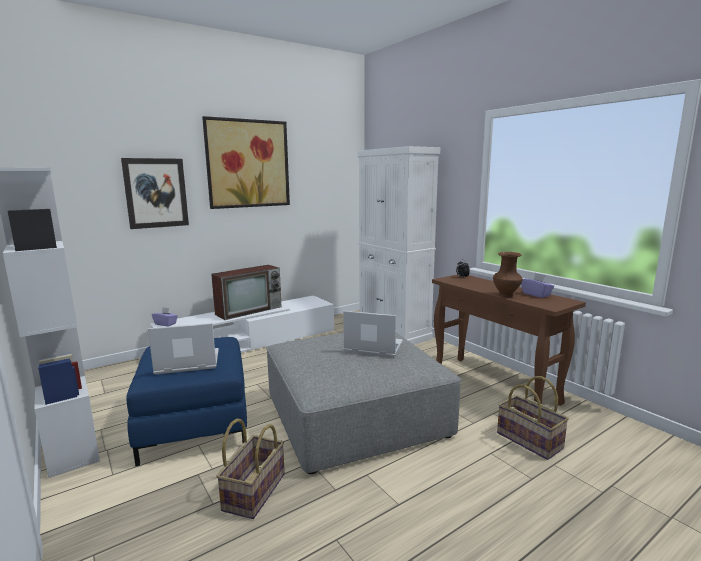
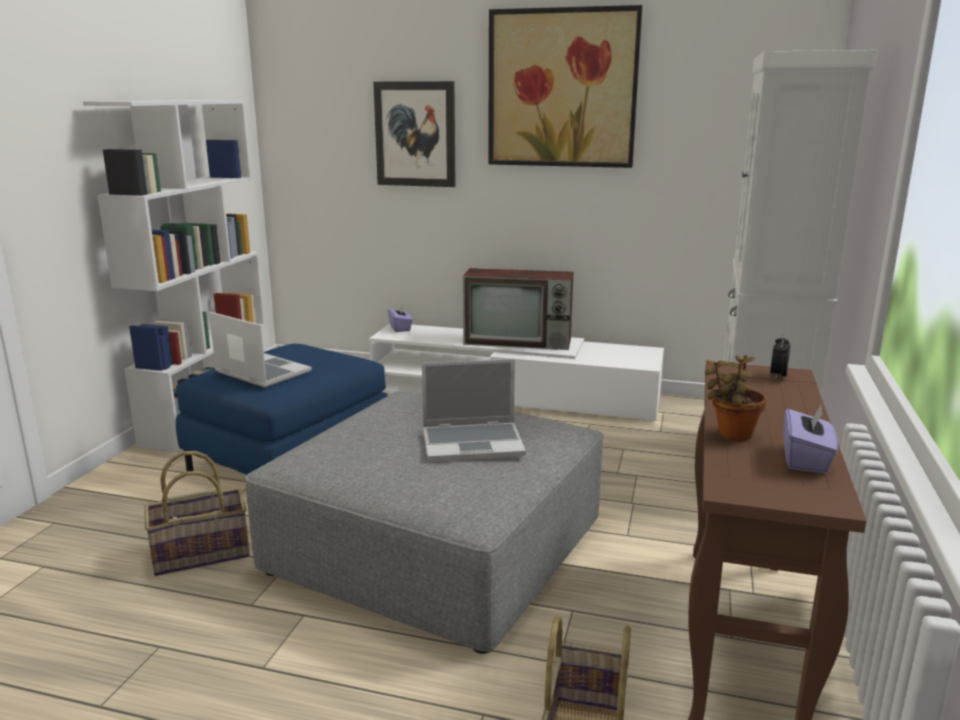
camera: 50 degrees right, 5 degrees up
laptop [343,311,403,357] -> laptop turned 105 degrees clockwise [422,359,526,462]
brown vase [493,252,523,297] -> potted plant [705,355,767,441]

